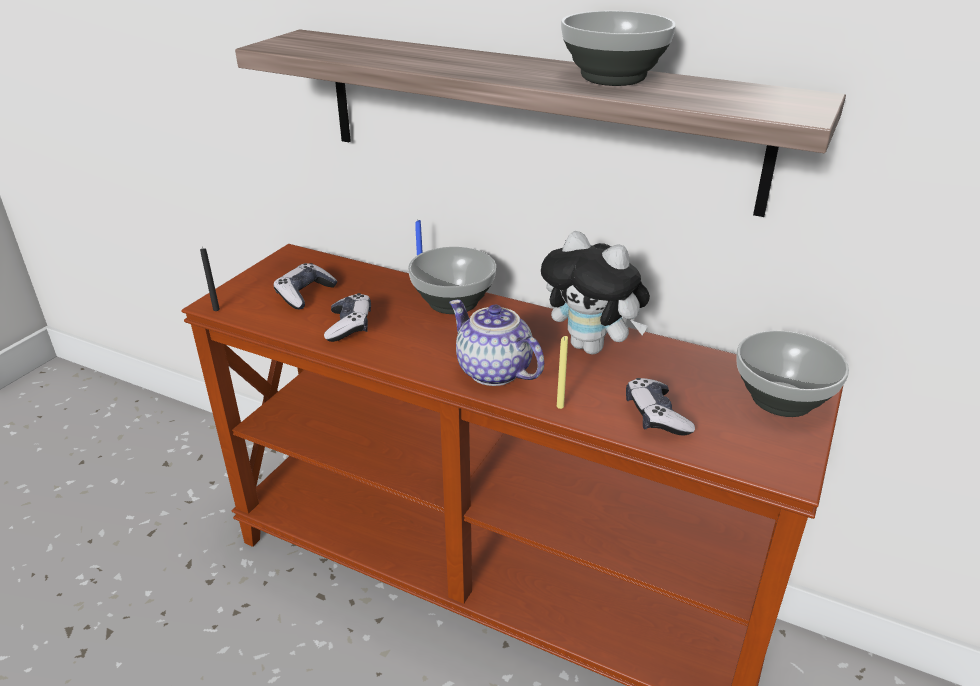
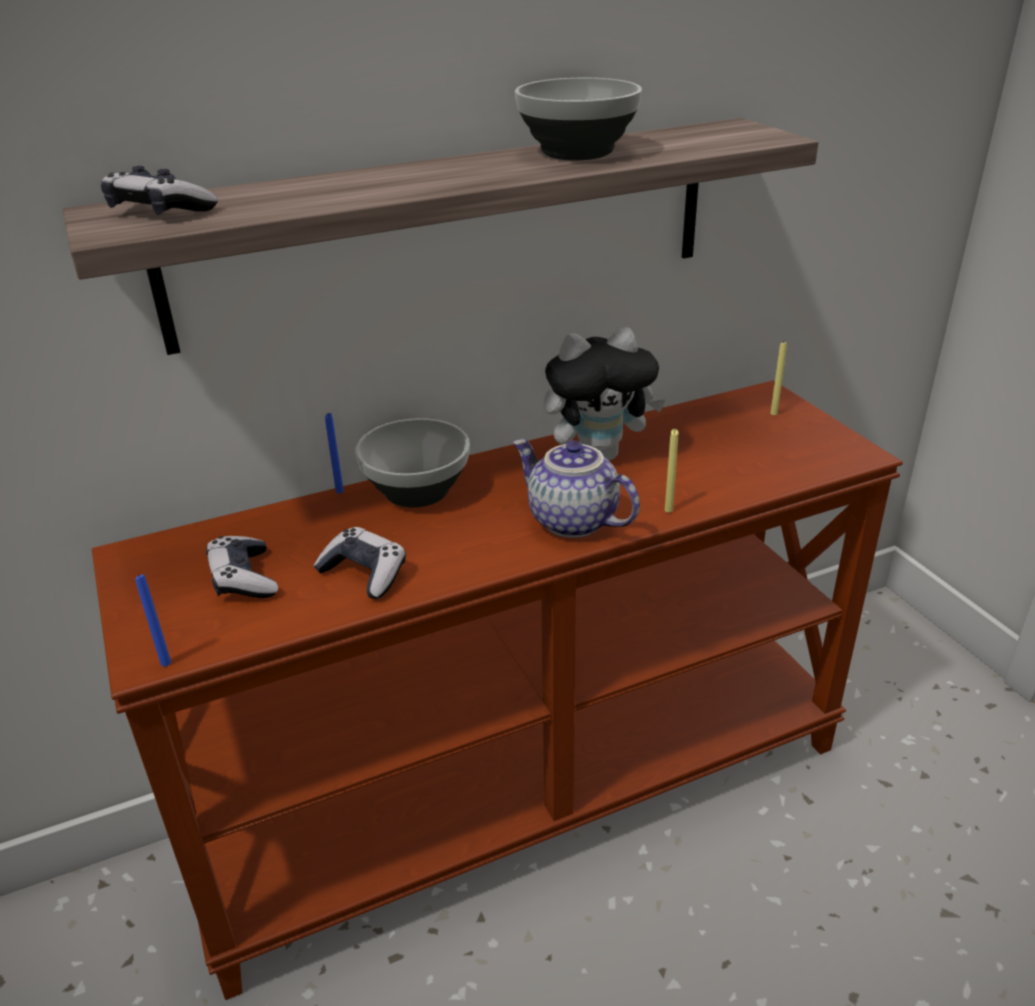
camera: 50 degrees left, 0 degrees up
black candle [200,247,220,311] -> blue candle [135,574,171,666]
teapot [449,300,544,386] -> teapot turned 45 degrees clockwise [513,439,640,538]
game controller [626,378,695,436] -> game controller moved to [101,165,218,215]
bowl [736,331,849,417] -> yellow candle [770,342,787,415]

